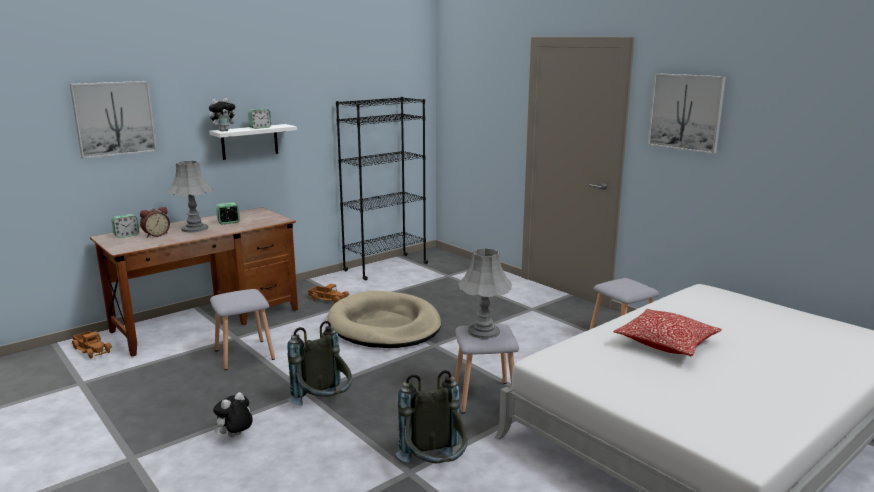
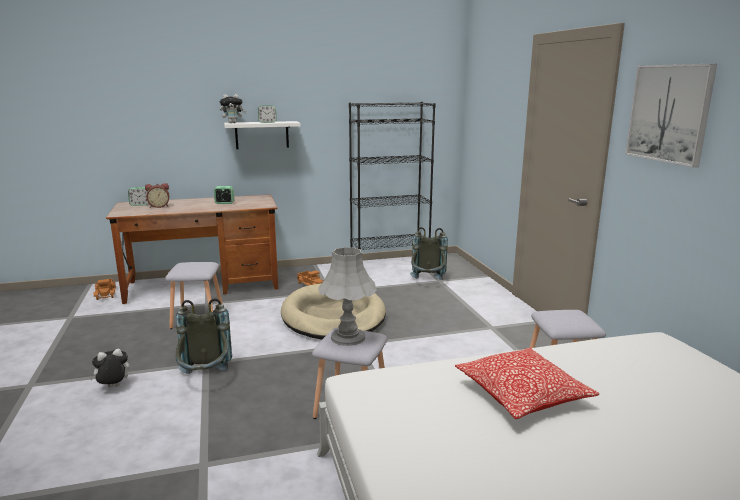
camera: 25 degrees right, 0 degrees up
picture [70,81,157,159] -> none
grey table lamp [167,161,213,232] -> none
grey backpack [396,370,468,463] -> grey backpack moved to [410,227,448,280]

